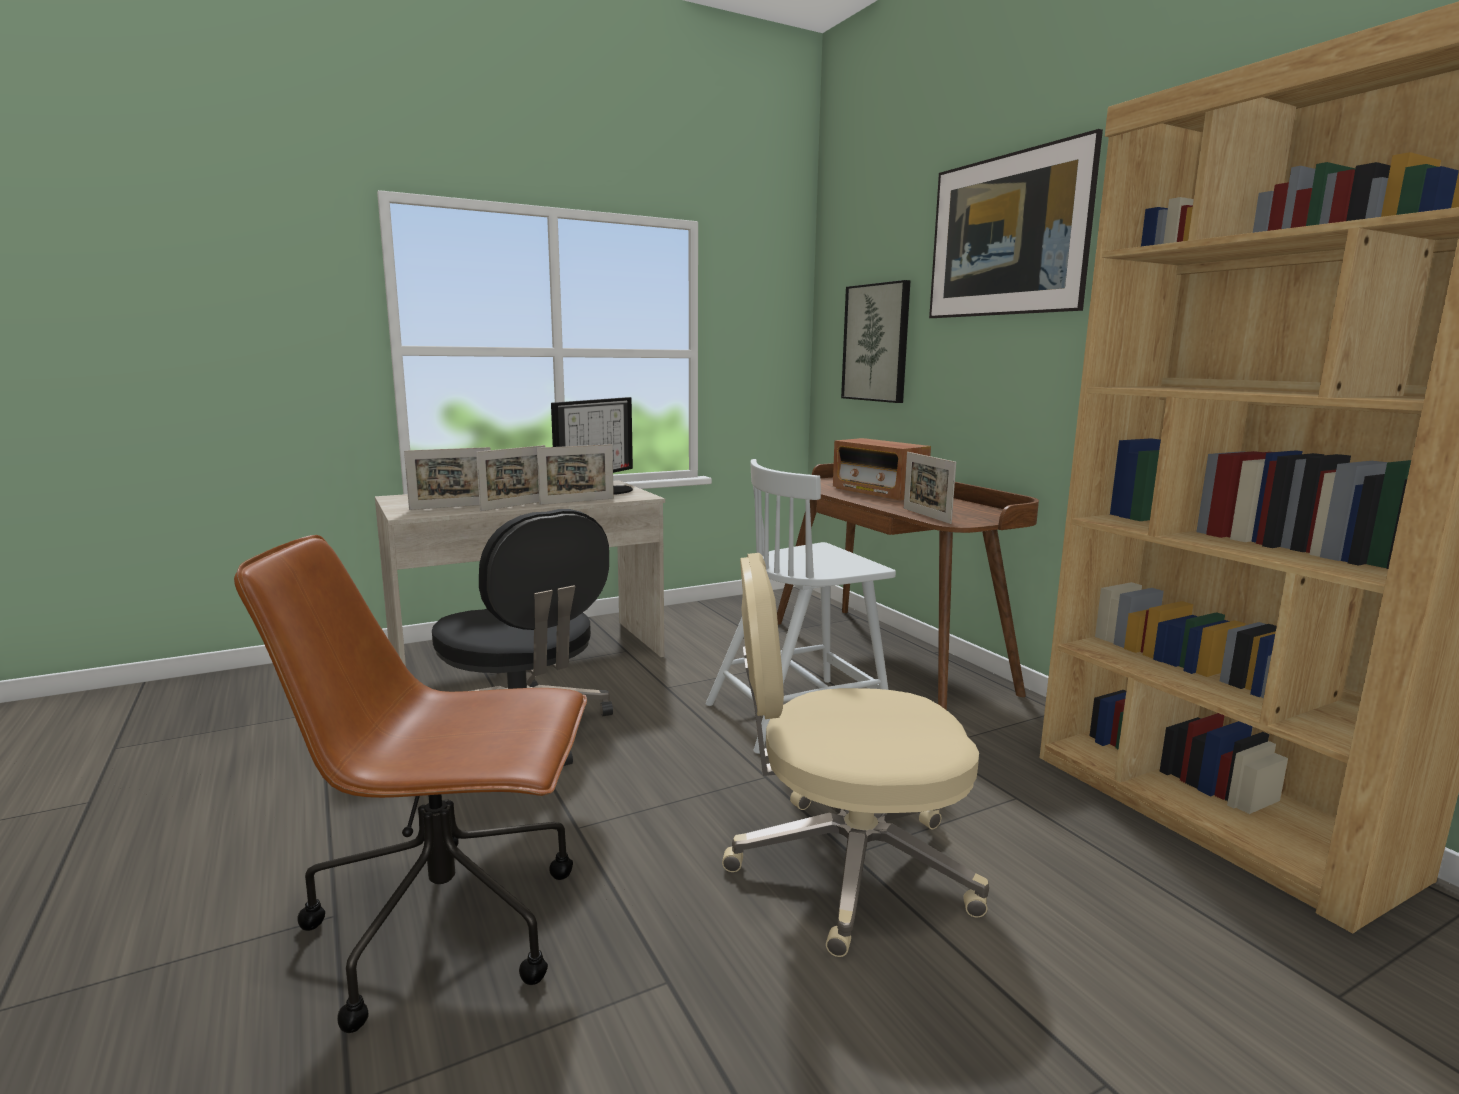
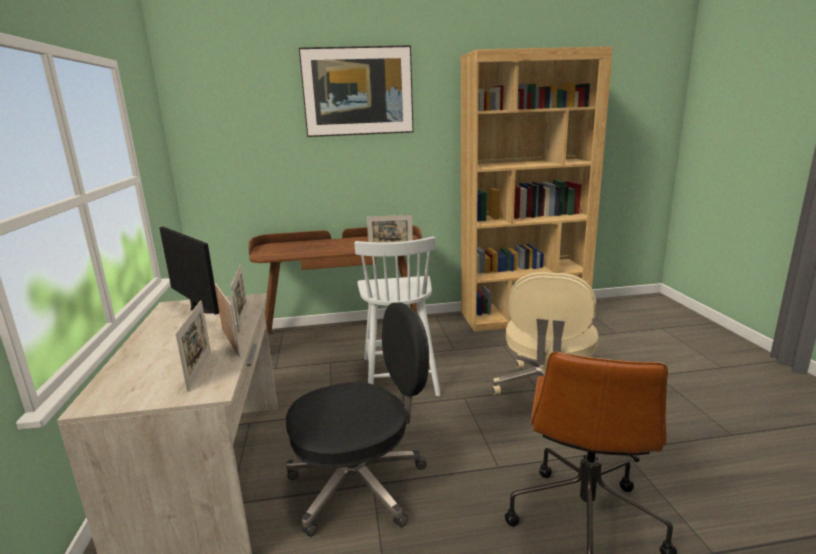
camera: 70 degrees left, 5 degrees up
radio [833,438,931,501] -> none
picture [841,280,911,403] -> none

